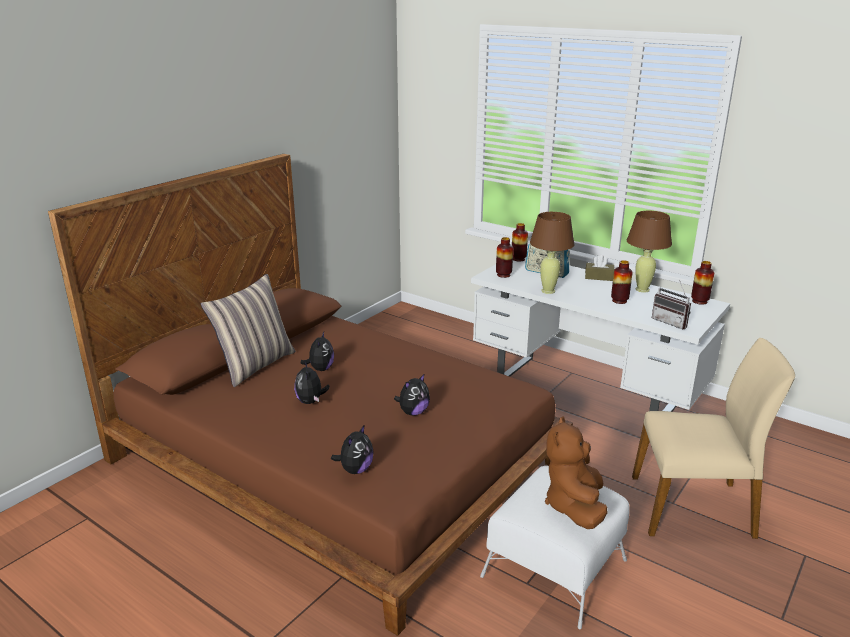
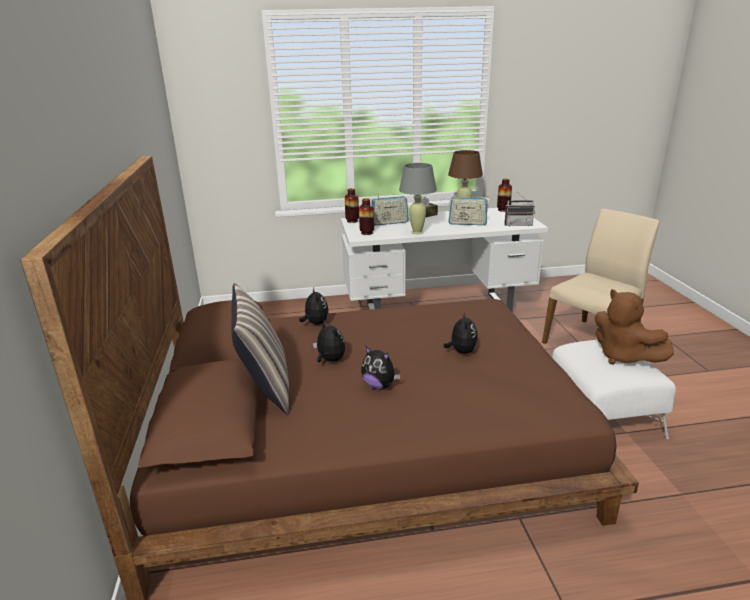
camera: 45 degrees left, 0 degrees up
plush toy [331,424,374,474] -> plush toy moved to [299,288,329,325]
brown table lamp [530,212,575,294] -> grey table lamp [399,163,437,234]
vase [611,260,633,304] -> radio [448,192,488,225]

